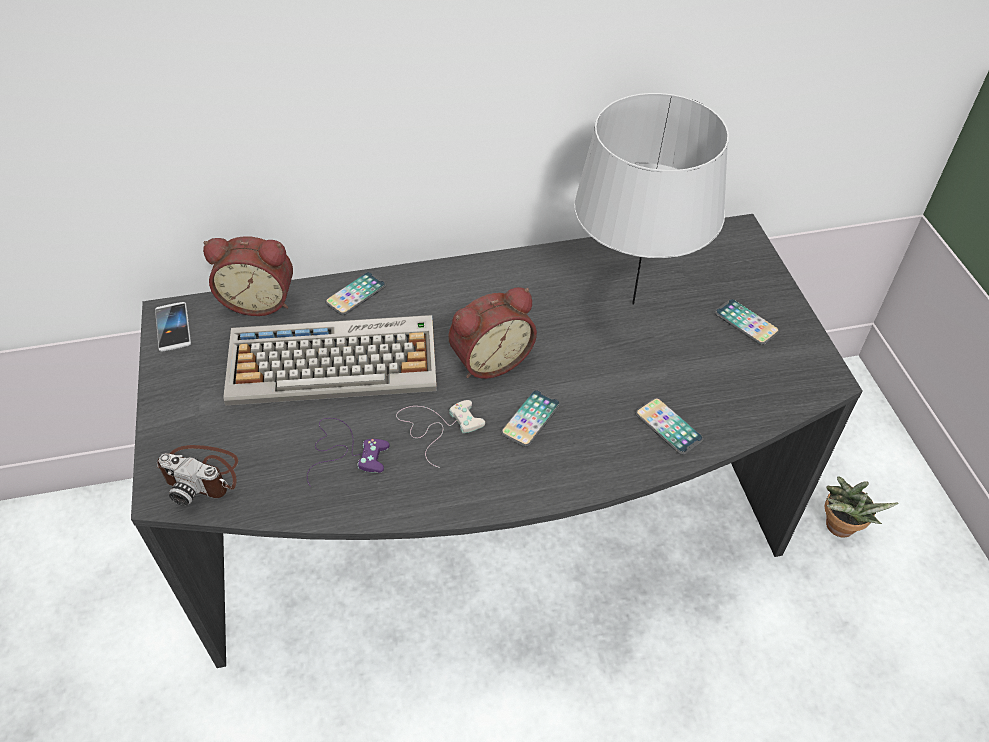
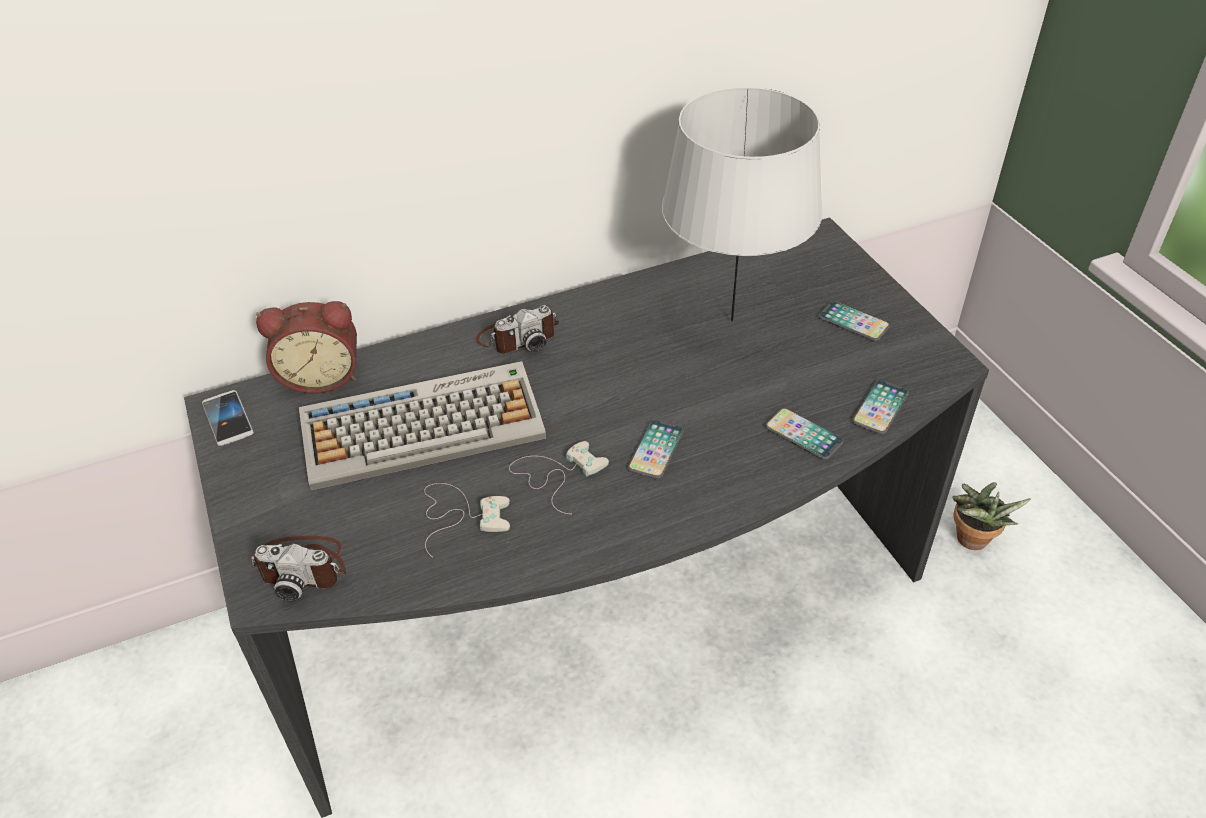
camera: 10 degrees left, 5 degrees down
purple game controller [307,418,389,487] -> white game controller [424,483,510,558]
phone [325,272,386,315] -> phone moved to [852,380,909,434]
alarm clock [448,287,537,379] -> none
none -> camera [476,305,559,354]

